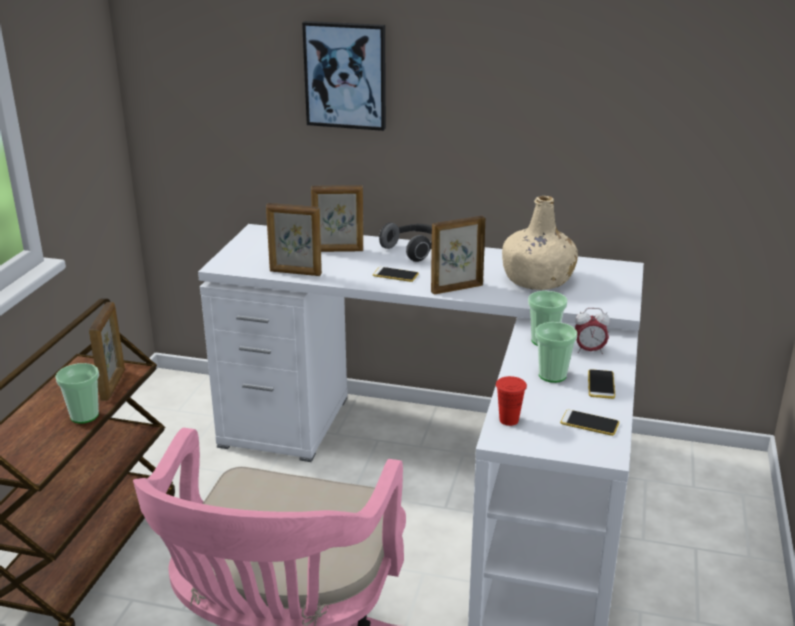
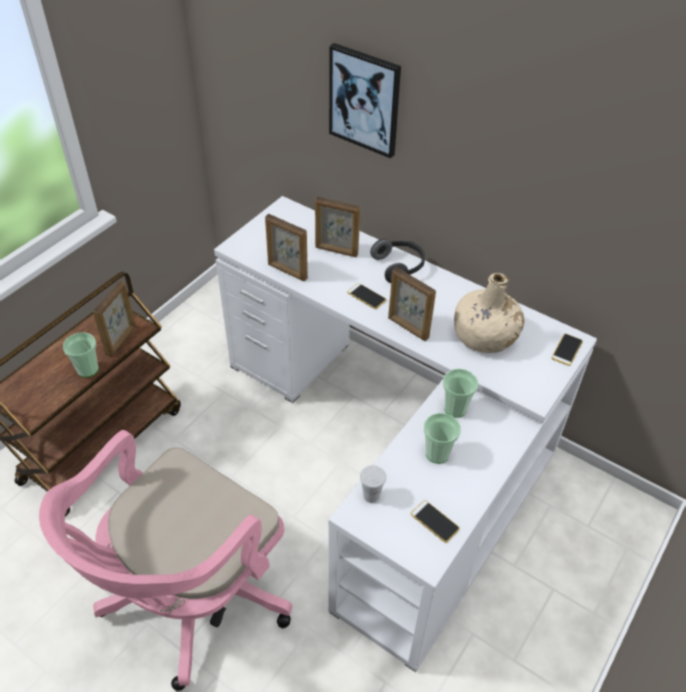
camera: 20 degrees right, 20 degrees up
picture frame [431,216,485,295] -> picture frame turned 135 degrees counterclockwise [388,267,436,341]
red cup [496,376,527,426] -> white cup [360,465,386,503]
alarm clock [575,308,610,354] -> none
phone [588,369,615,399] -> phone moved to [552,334,583,366]

